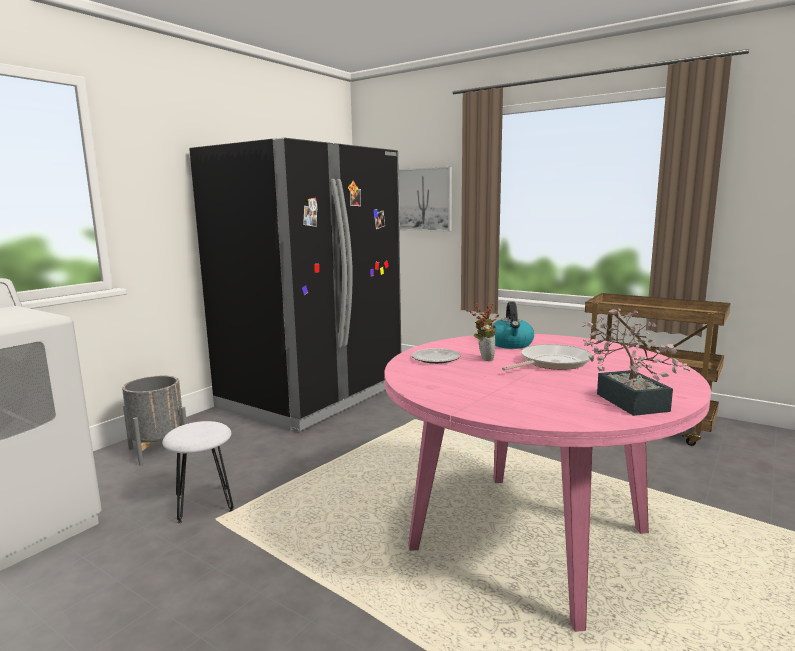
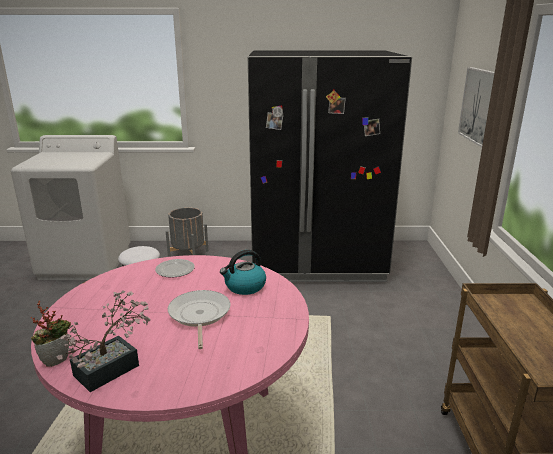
camera: 55 degrees right, 10 degrees up
potted plant [470,302,499,361] -> potted plant moved to [31,301,71,367]
frying pan [502,344,591,371] -> frying pan turned 120 degrees counterclockwise [168,290,230,349]

